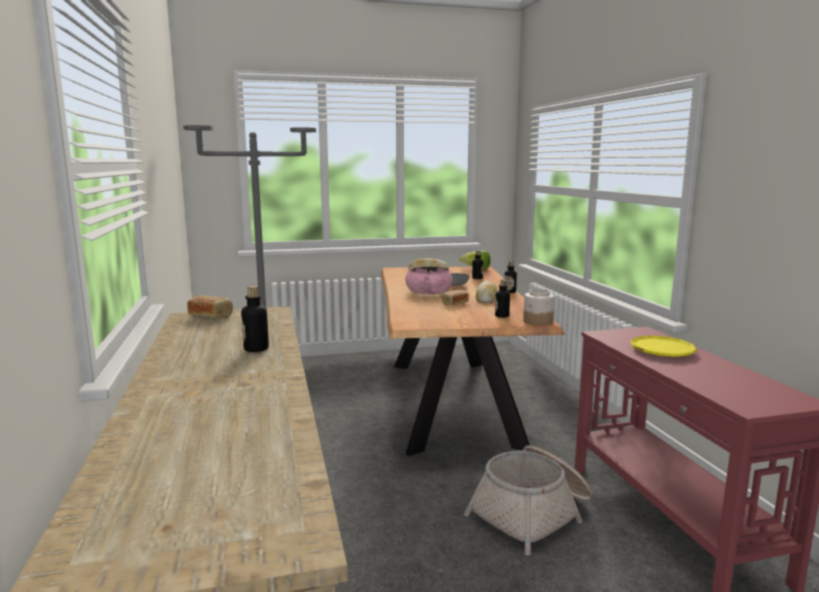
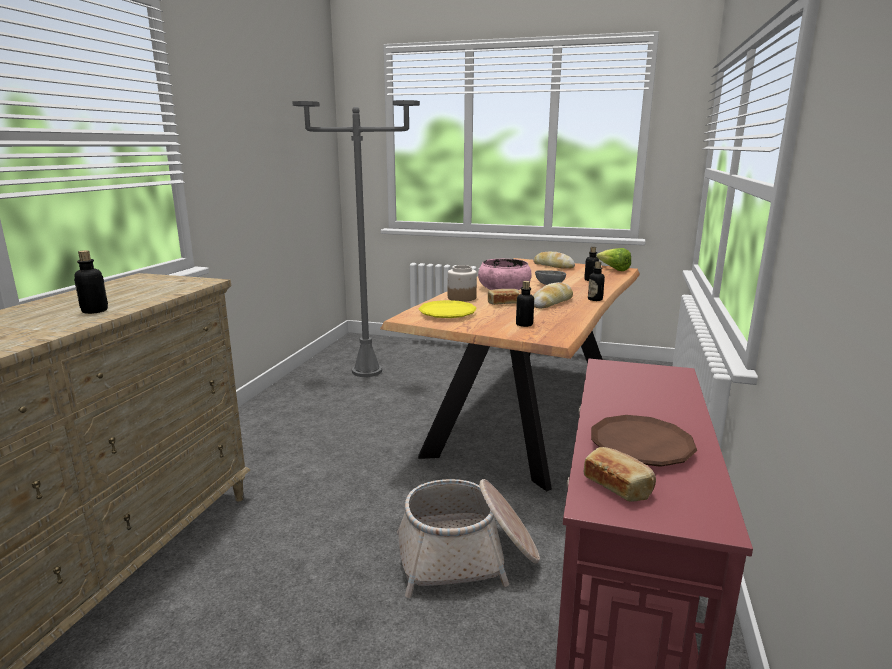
camera: 30 degrees right, 5 degrees up
bread [187,296,233,318] -> bread moved to [584,447,656,501]
jar [523,289,554,326] -> jar moved to [448,265,477,302]
yellow plate [630,336,697,357] -> yellow plate moved to [419,300,477,318]
none -> brown plate [591,415,697,467]

